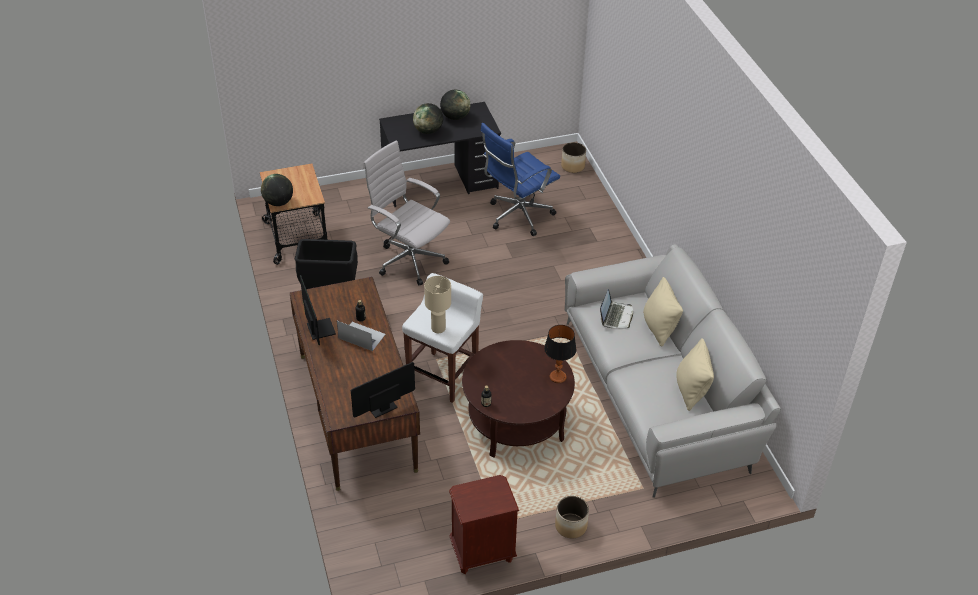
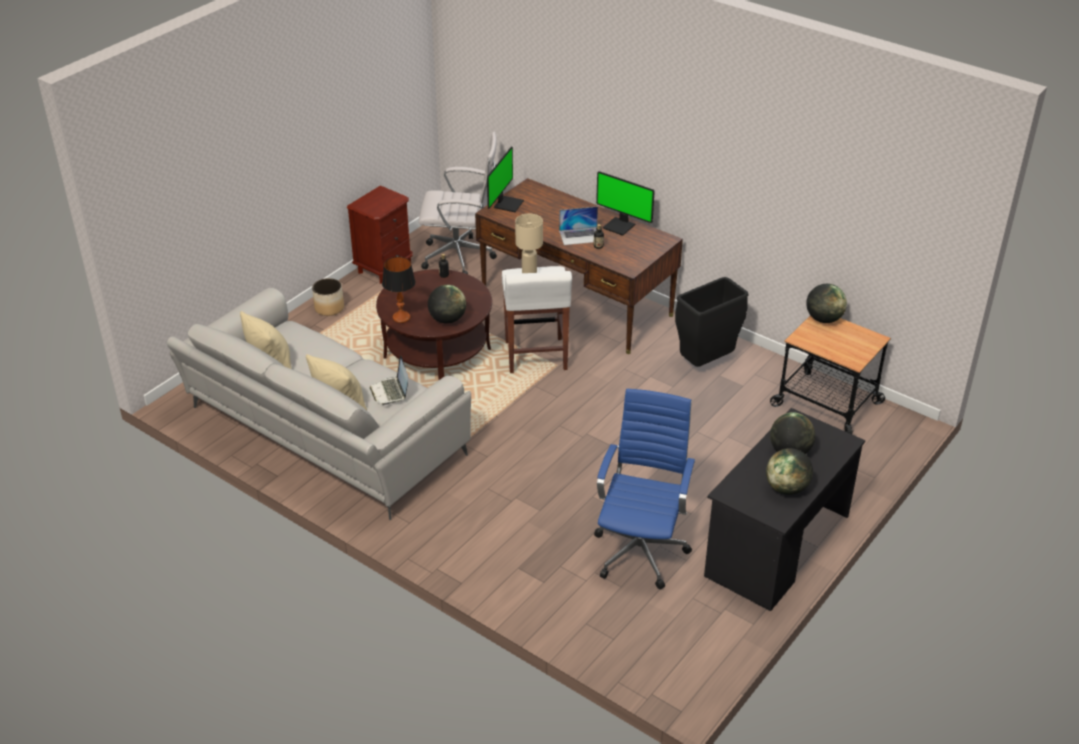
camera: 145 degrees right, 5 degrees down
white office chair [363,141,450,286] -> white office chair moved to [419,132,497,274]
planter [561,142,586,173] -> none
none -> globe [428,285,466,324]

